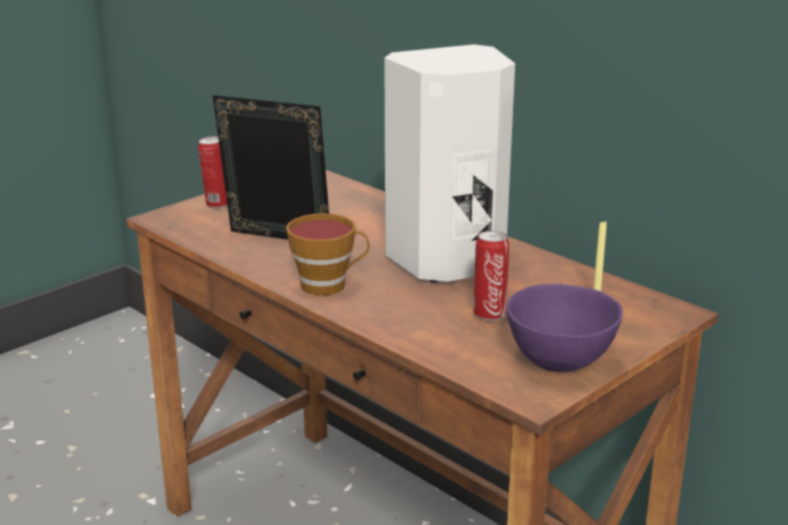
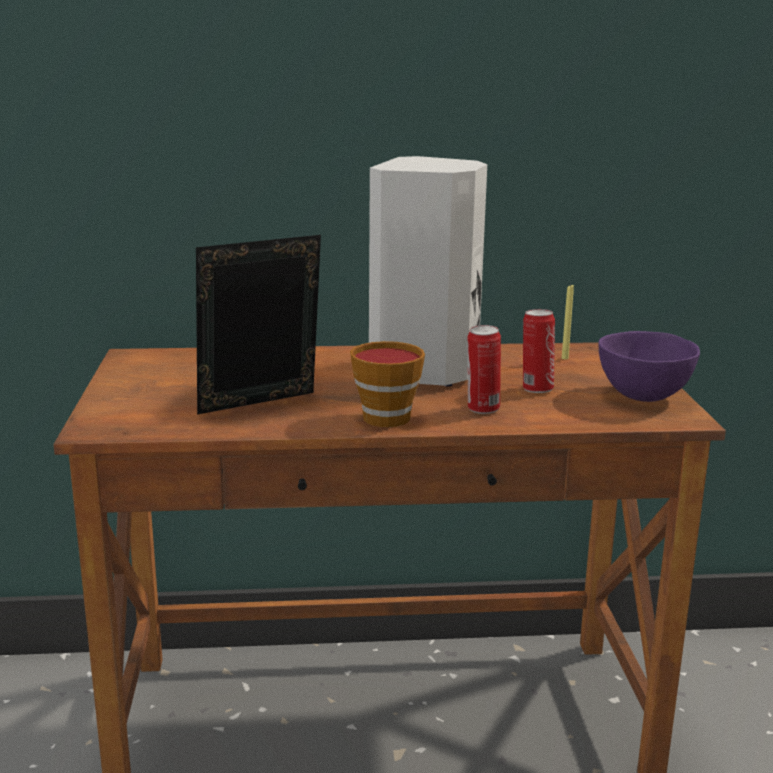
camera: 50 degrees left, 5 degrees down
can [198,136,228,208] -> can moved to [467,325,501,414]

